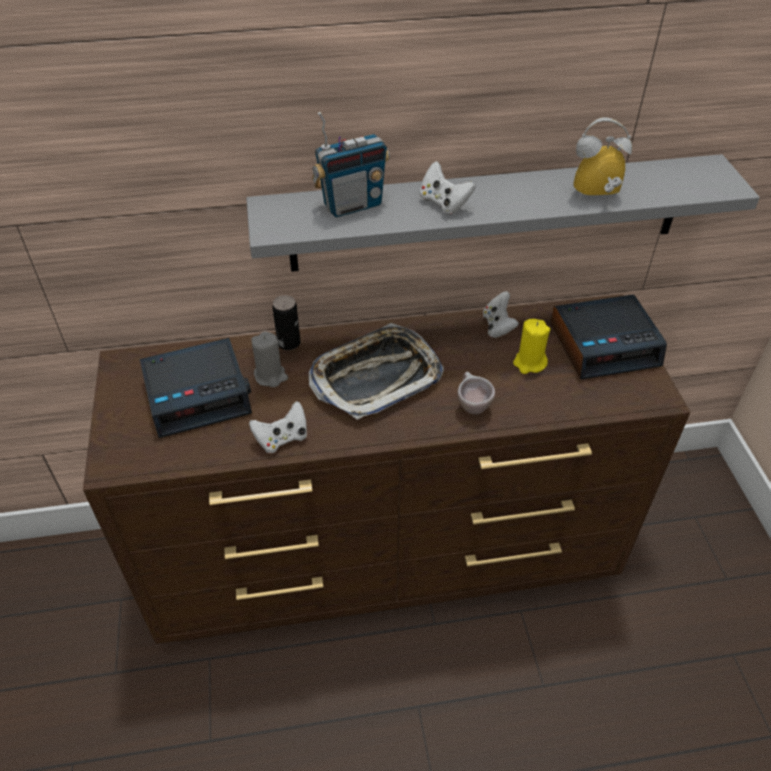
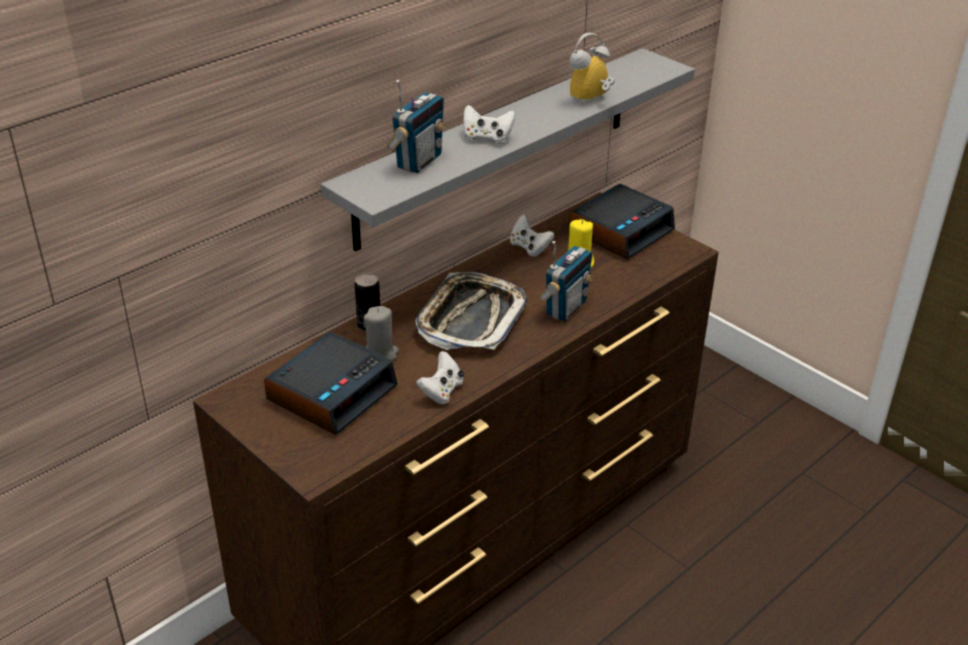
camera: 35 degrees left, 10 degrees down
beige cup [457,371,495,414] -> radio [538,241,593,322]

